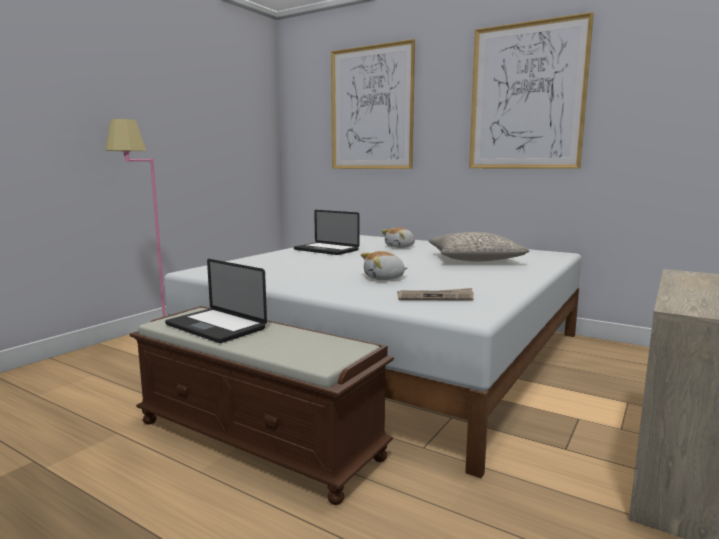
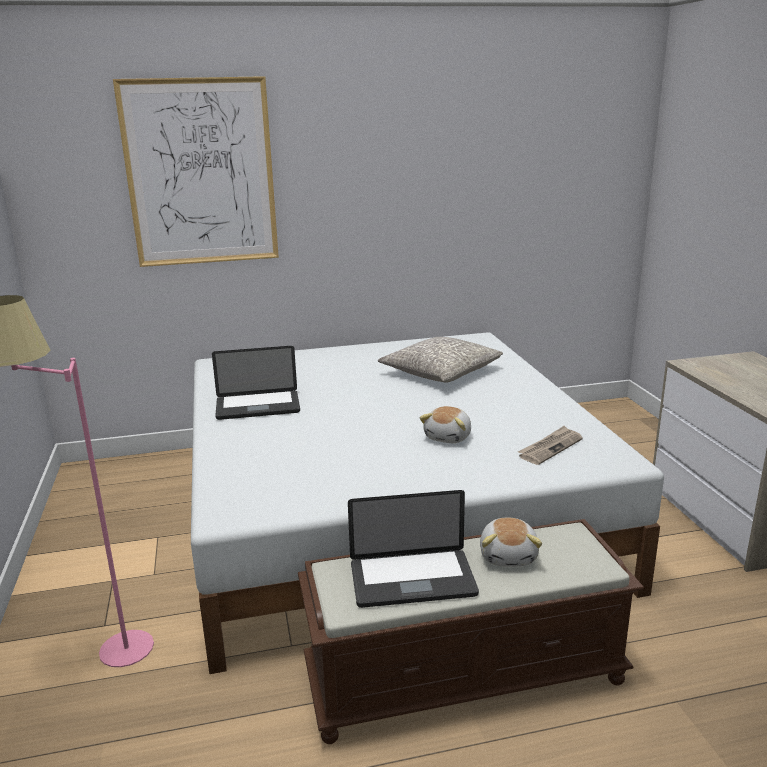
camera: 45 degrees left, 10 degrees up
plush toy [382,228,415,248] -> plush toy moved to [480,518,542,567]
picture [469,12,594,169] -> none

